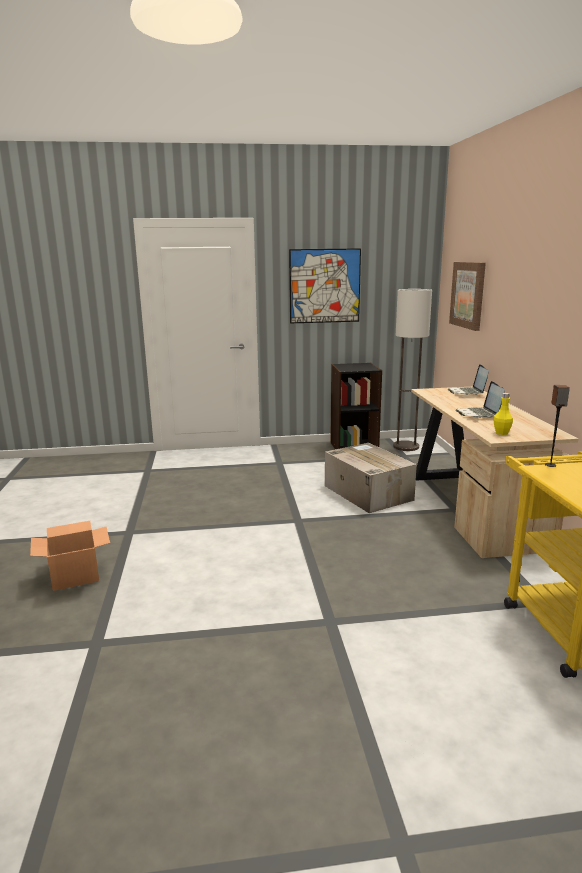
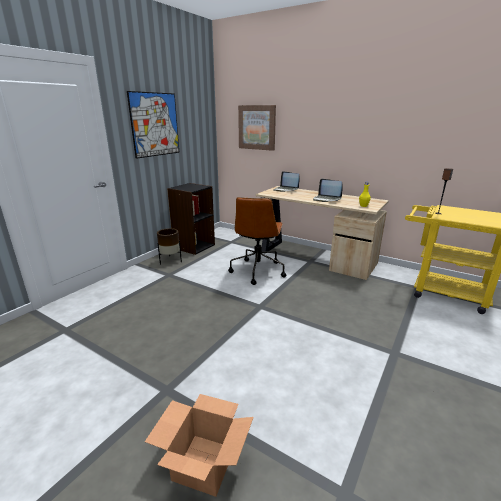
camera: 50 degrees left, 5 degrees up
cardboard box [325,443,417,513] -> brown office chair [228,197,286,285]
floor lamp [393,289,432,451] -> none
none -> brown planter [157,228,182,265]

